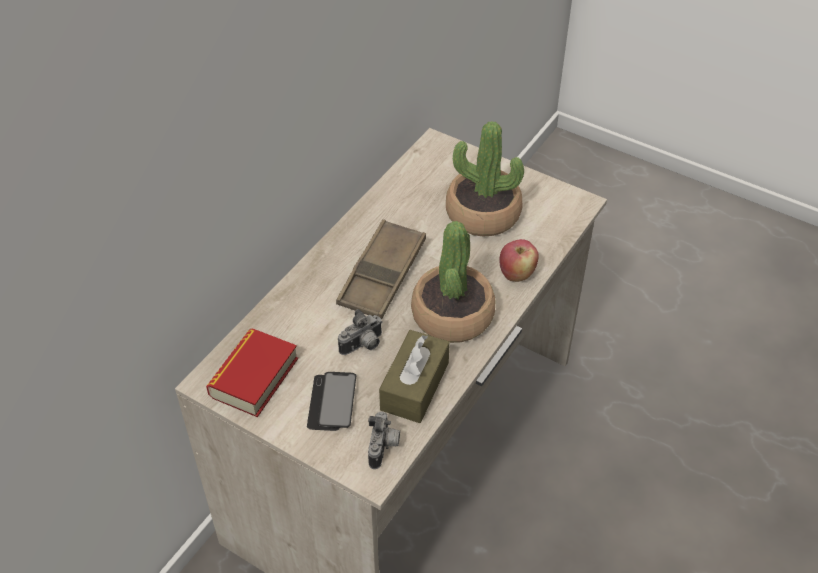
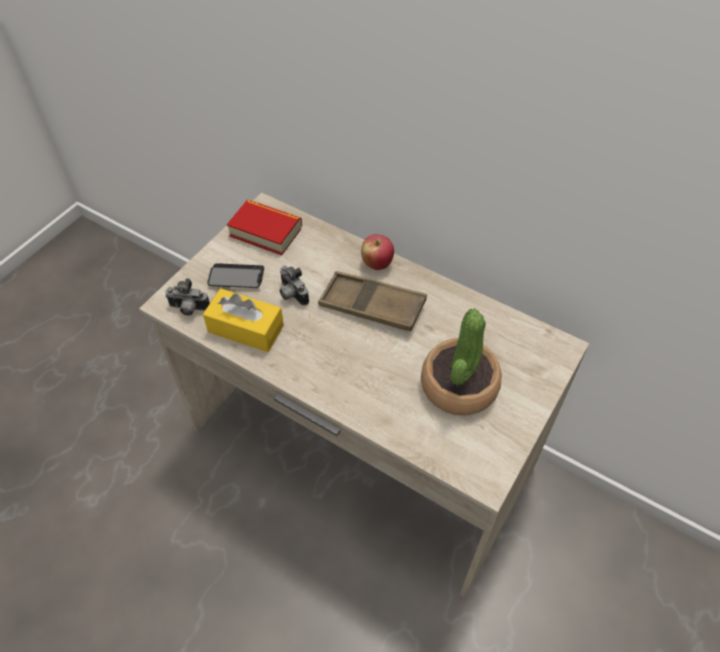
camera: 90 degrees right, 5 degrees up
brown tissue box [379,330,450,423] -> yellow tissue box [203,288,284,352]
potted plant [411,221,496,343] -> none
apple [499,239,539,282] -> apple moved to [361,234,394,270]

